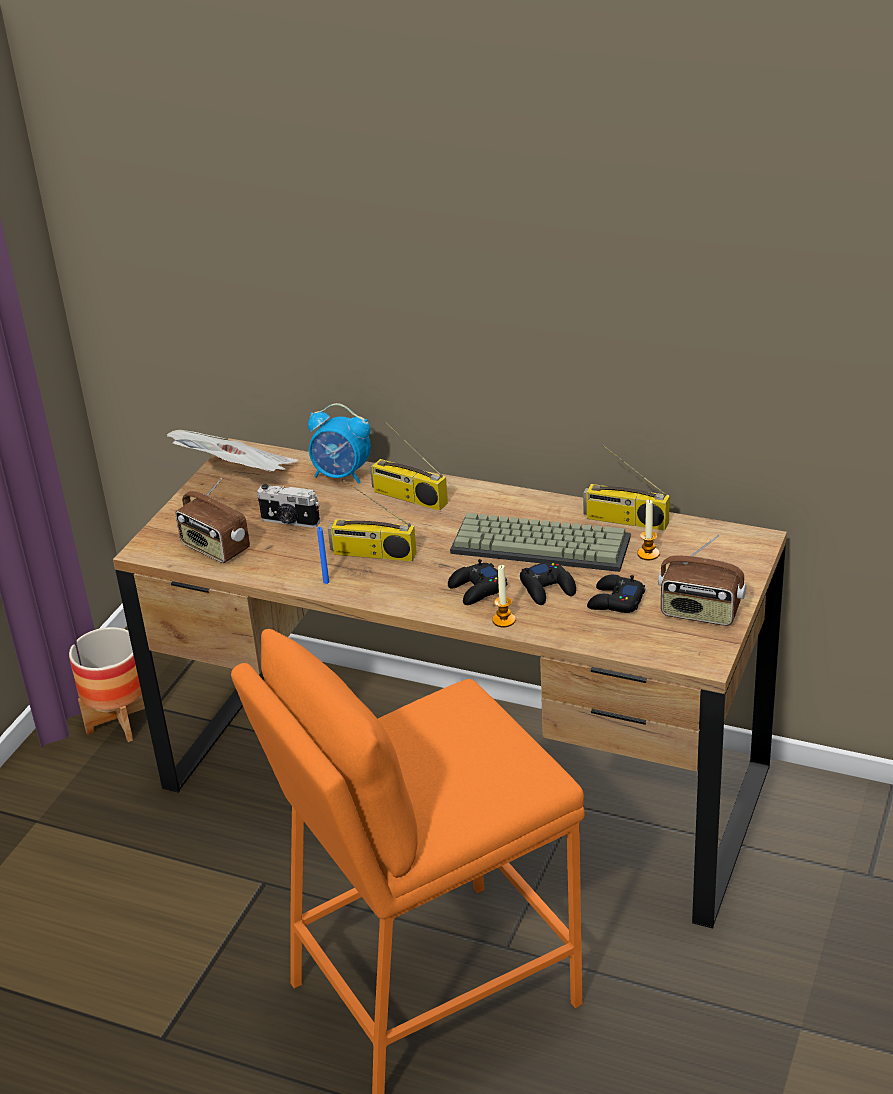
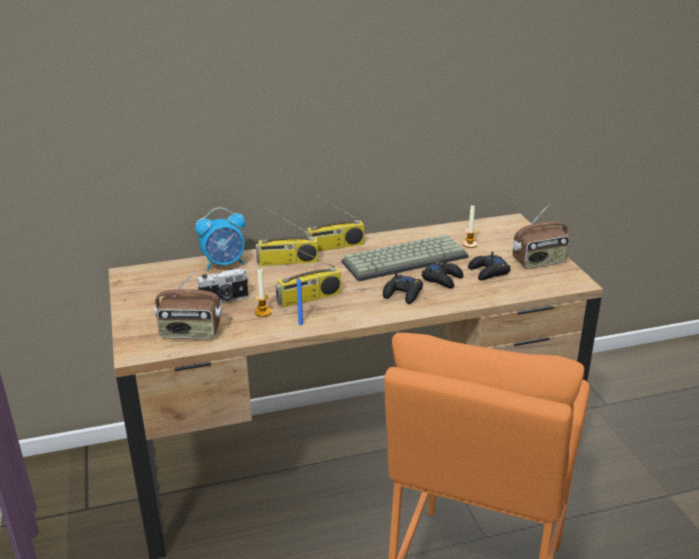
camera: 40 degrees left, 5 degrees down
planter [69,627,145,742] -> none
newspaper [167,430,298,472] -> none
candle [492,565,515,628] -> candle moved to [255,268,272,317]
radio [583,445,670,531] -> radio moved to [305,195,364,252]

